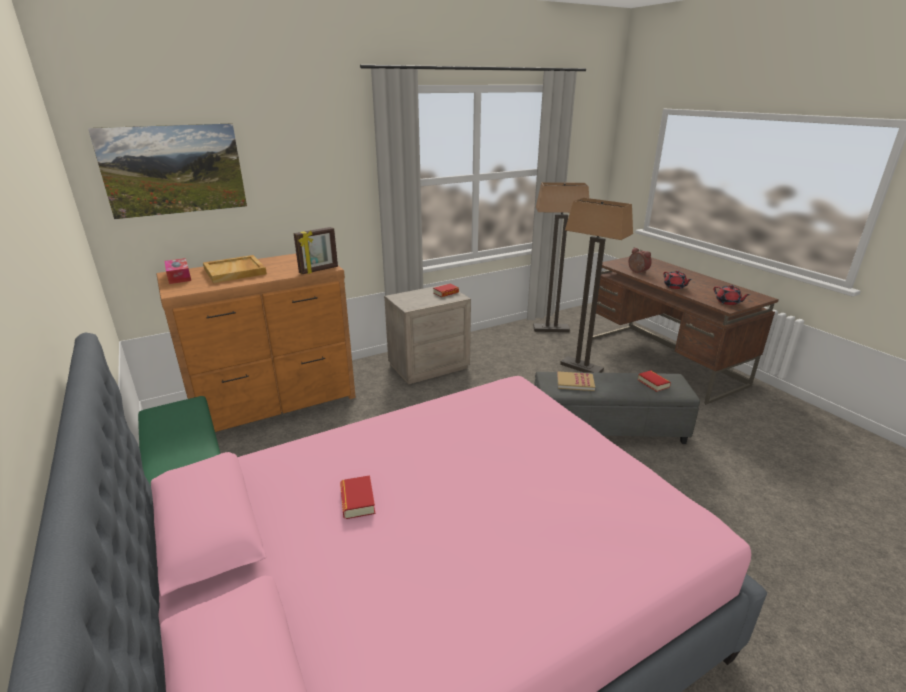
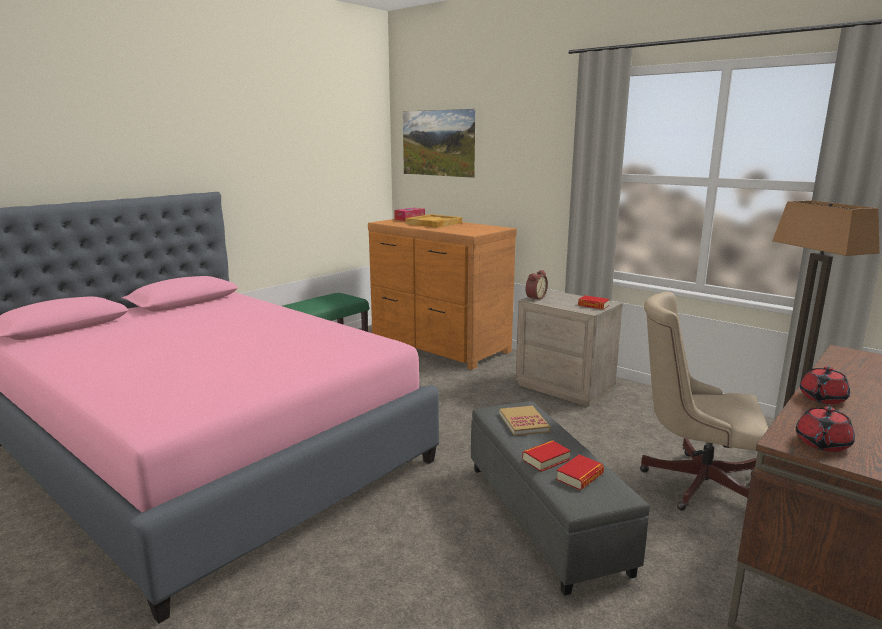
camera: 70 degrees right, 10 degrees down
picture frame [294,227,338,274] -> none
book [340,475,375,519] -> book moved to [522,440,571,472]
floor lamp [560,198,633,373] -> beige office chair [640,292,768,511]
alarm clock [629,248,652,274] -> alarm clock moved to [526,270,548,301]

